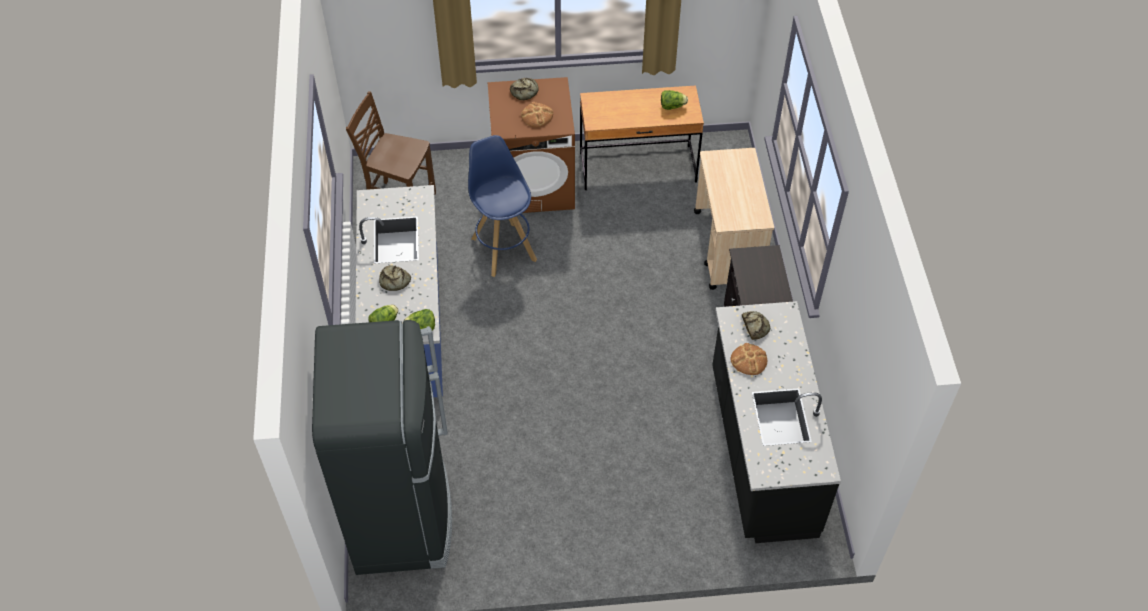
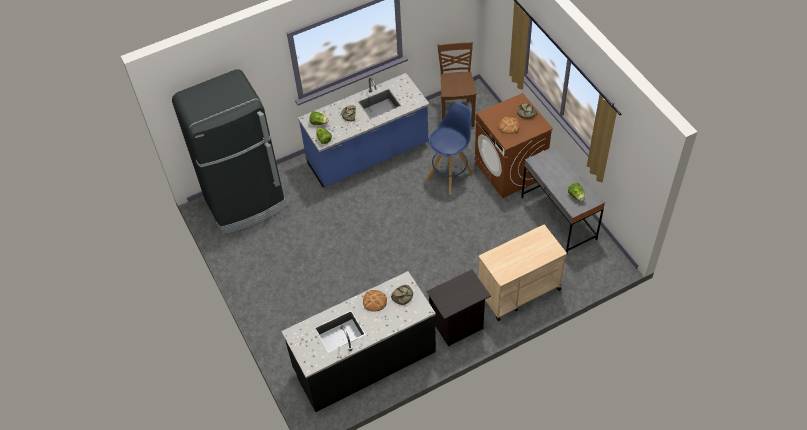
camera: 70 degrees right, 0 degrees up
brown desk [580,85,704,190] -> grey desk [521,145,605,254]

